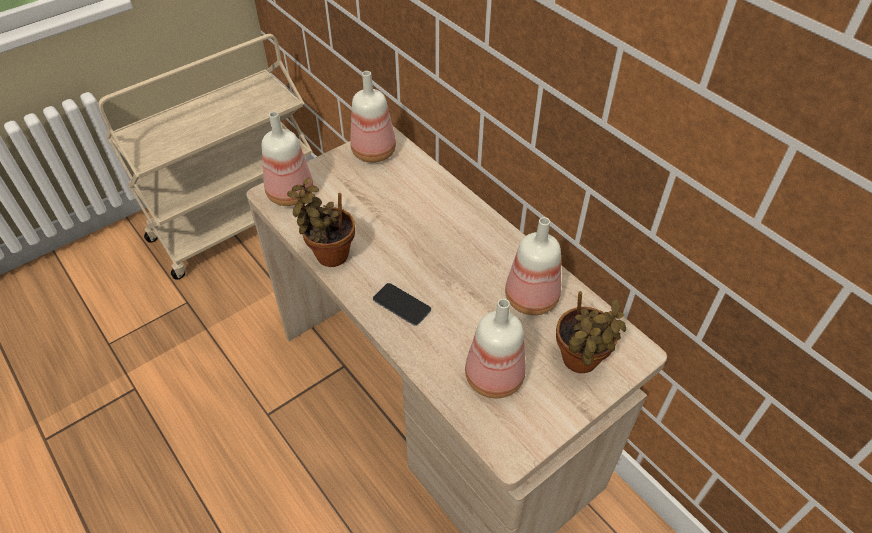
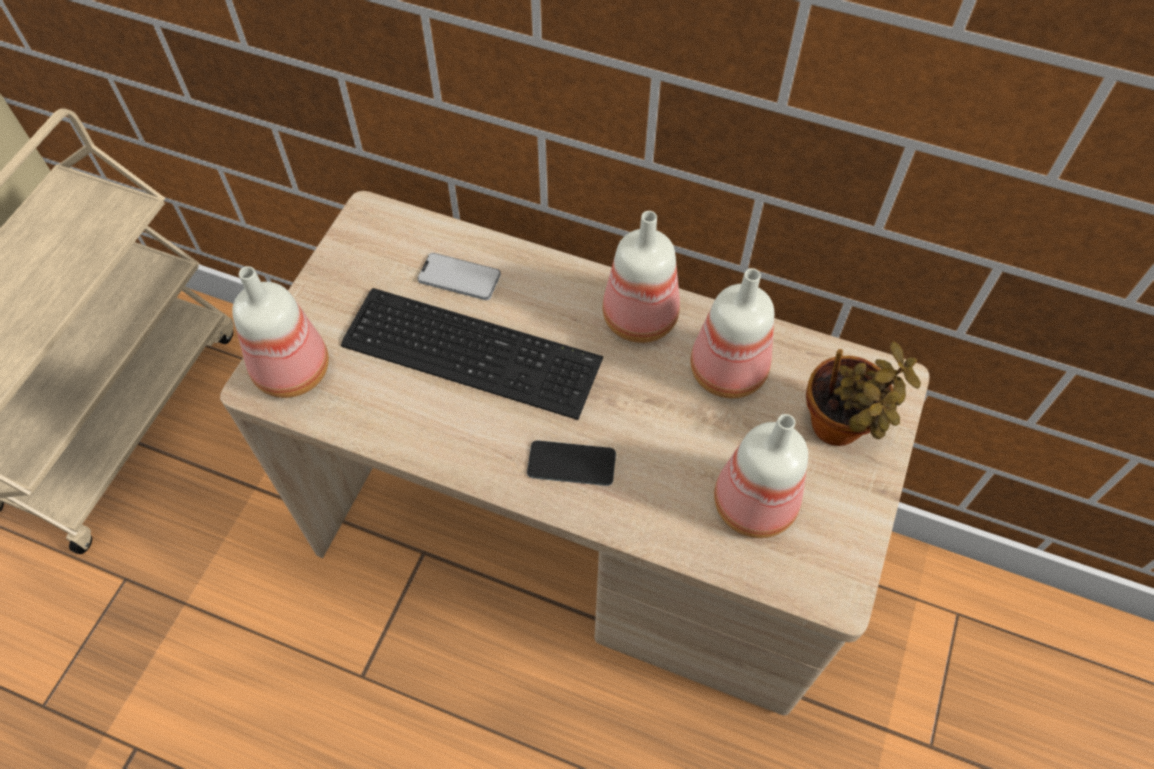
camera: 30 degrees left, 10 degrees up
potted plant [287,177,355,267] -> none
bottle [350,71,396,163] -> bottle moved to [603,211,680,343]
none -> keyboard [341,288,603,420]
none -> phone [417,253,501,300]

